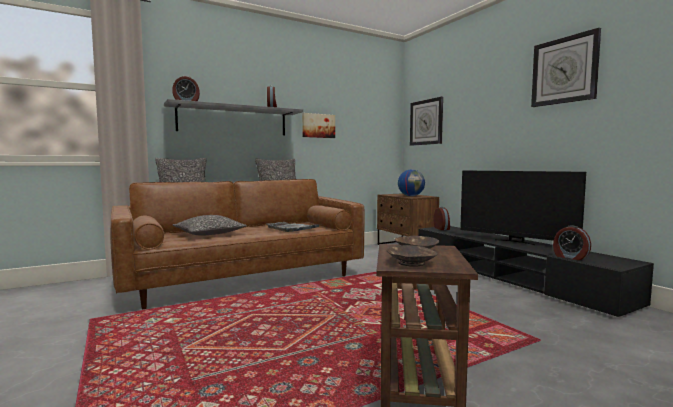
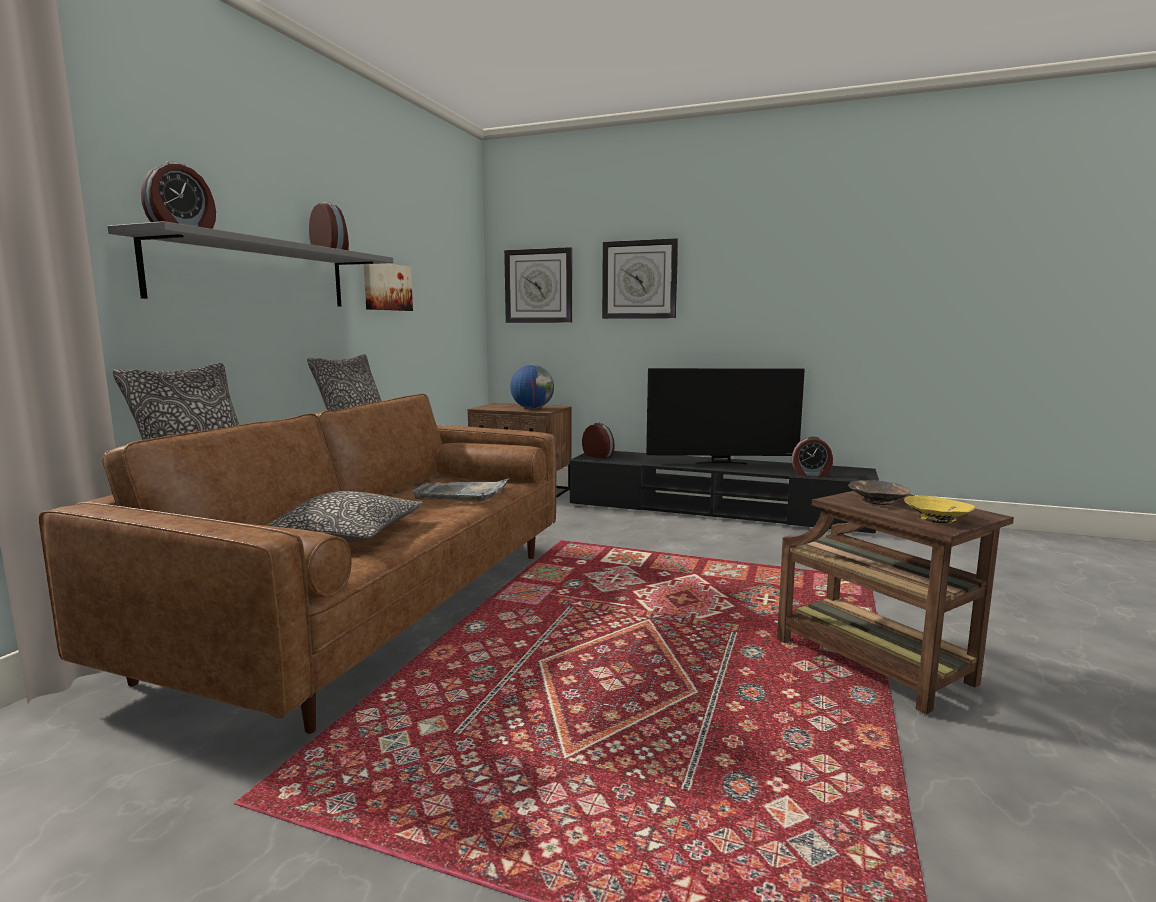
camera: 40 degrees left, 5 degrees up
brown bowl [387,245,437,267] -> yellow bowl [904,495,976,523]
wall clock [531,28,601,107] -> wall clock moved to [602,238,678,319]

